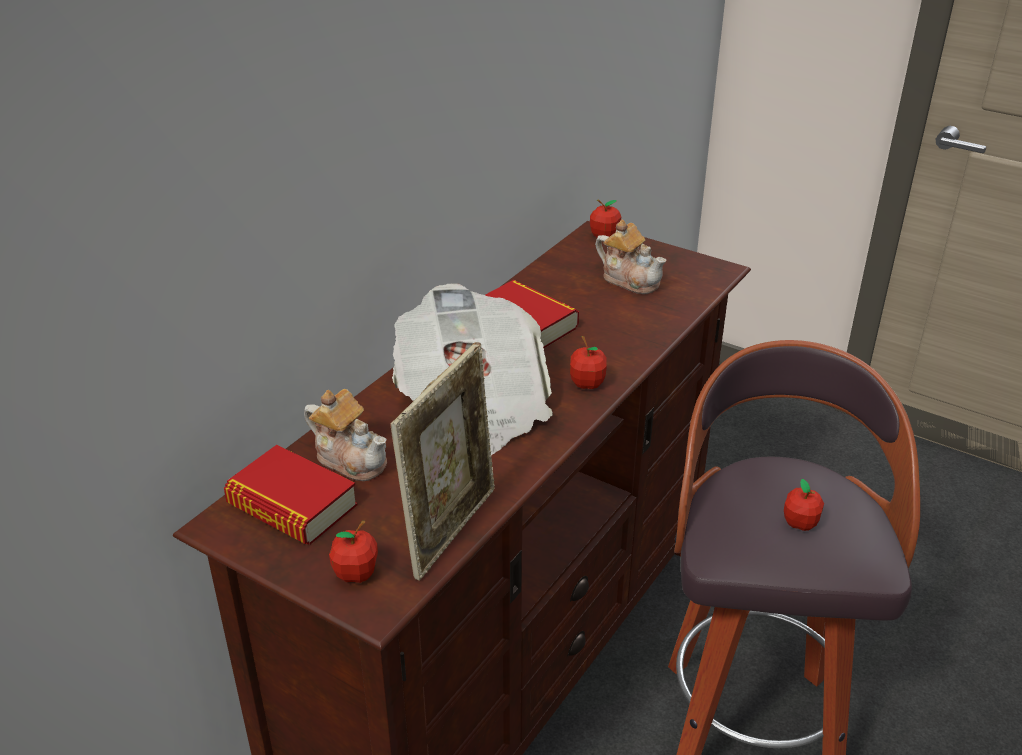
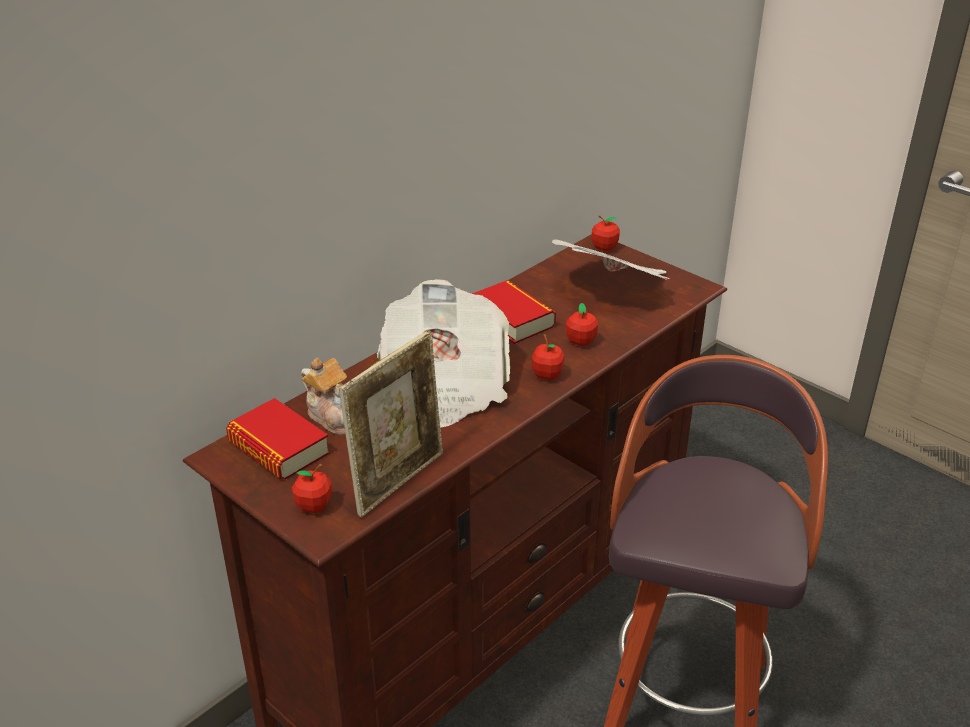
camera: 10 degrees right, 0 degrees up
teapot [595,220,667,294] -> newspaper [552,239,670,280]
apple [784,479,824,531] -> apple moved to [566,303,598,346]

